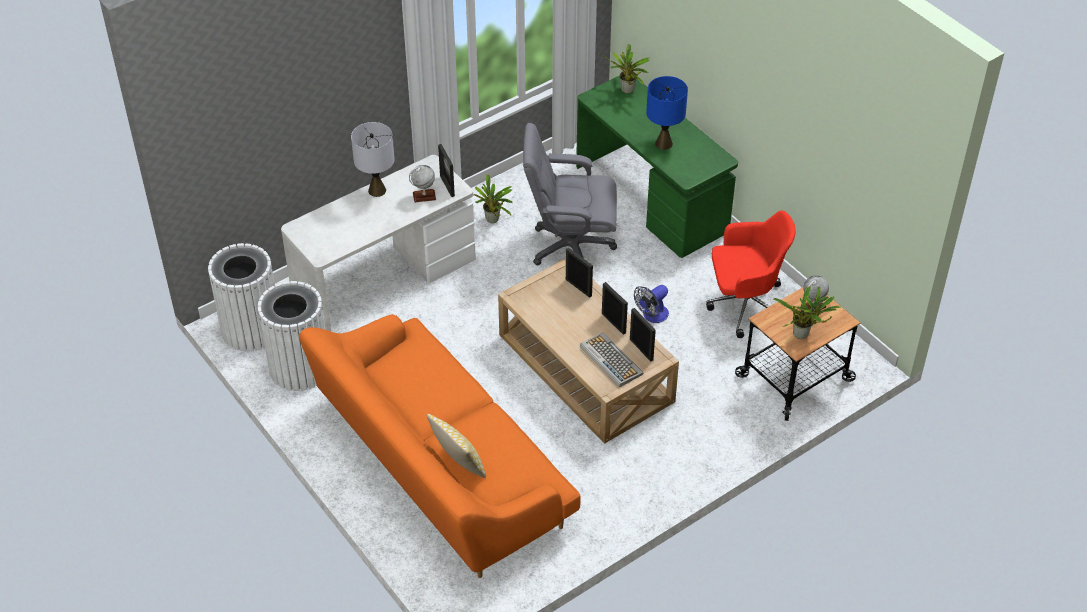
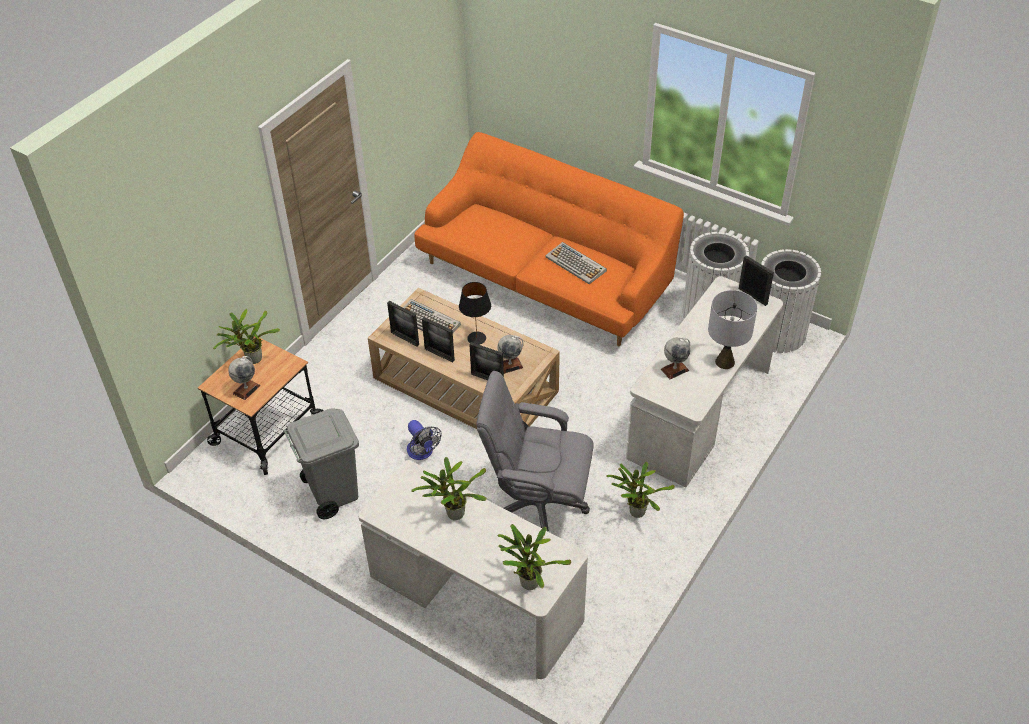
camera: 160 degrees right, 0 degrees up
pillow [427,414,486,478] -> none
picture frame [438,144,455,197] -> picture frame moved to [739,255,774,306]
grey office chair [523,123,617,265] -> grey office chair turned 150 degrees counterclockwise [476,371,594,532]
green desk [576,76,738,258] -> white desk [358,460,588,679]
fan [634,285,669,323] -> fan turned 120 degrees clockwise [407,420,441,460]
blue table lamp [646,76,688,150] -> potted plant [411,457,487,520]
red office chair [706,211,795,338] -> grey trash can [283,408,359,519]
none -> black table lamp [459,282,491,345]
none -> globe [497,335,524,374]
none -> keyboard [545,242,607,284]

